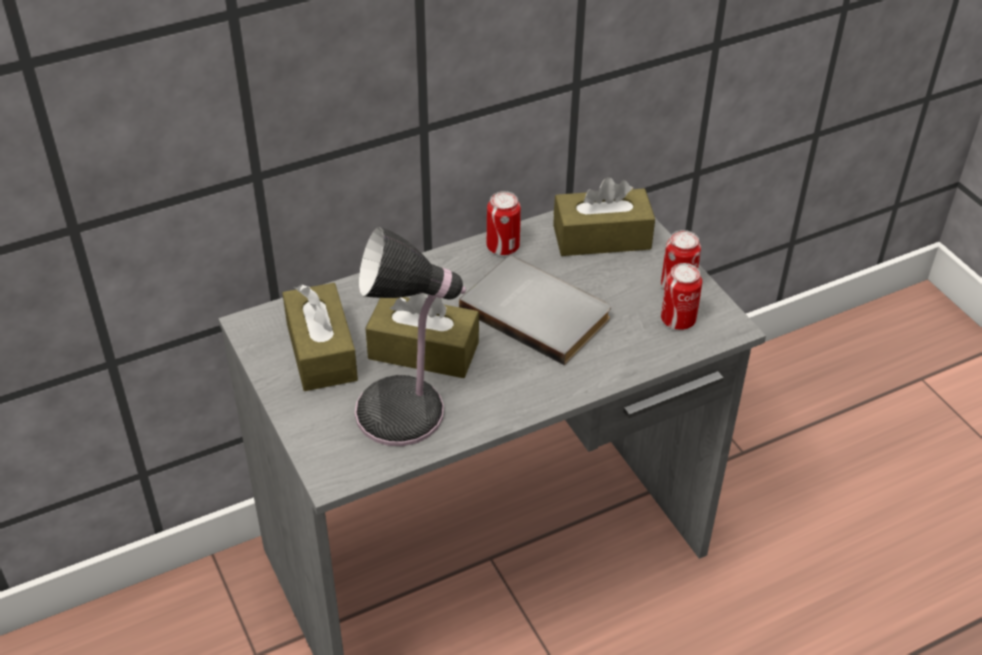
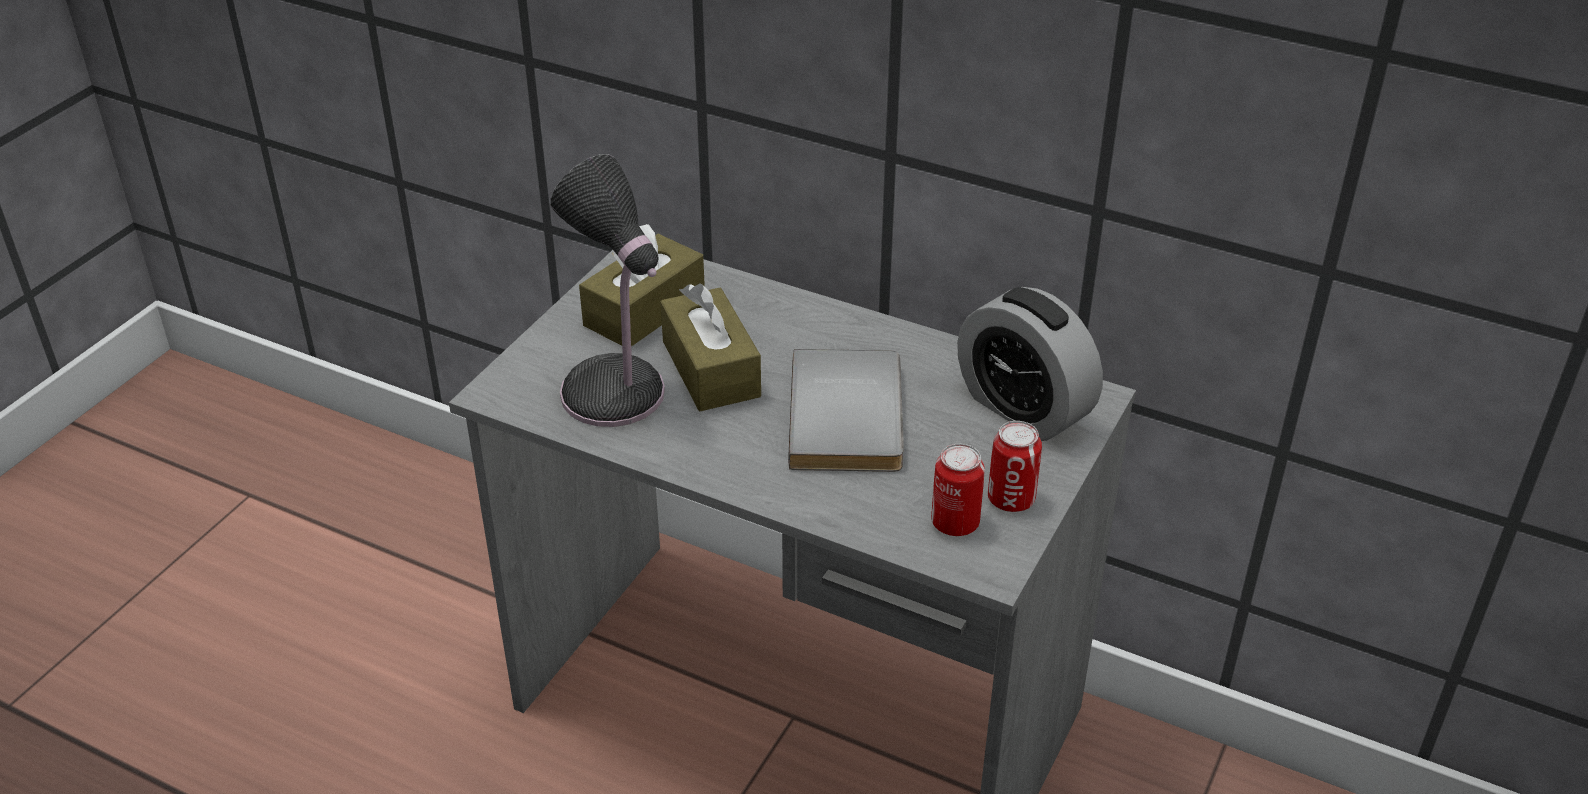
camera: 55 degrees right, 5 degrees down
can [487,191,521,255] -> none
brown tissue box [553,177,655,256] -> alarm clock [957,287,1103,441]

